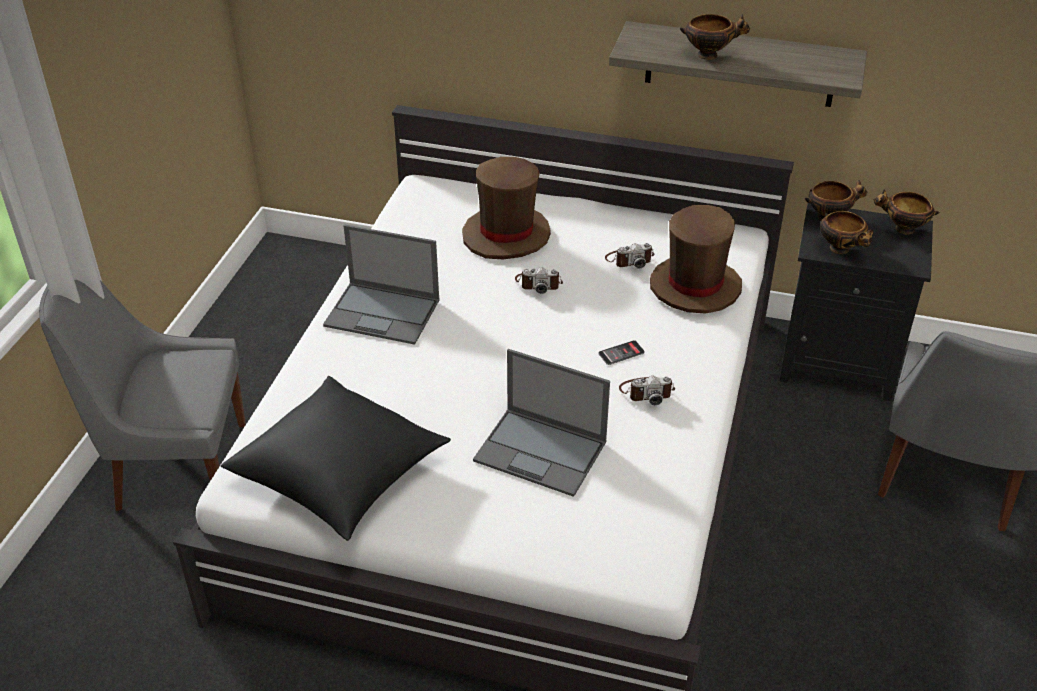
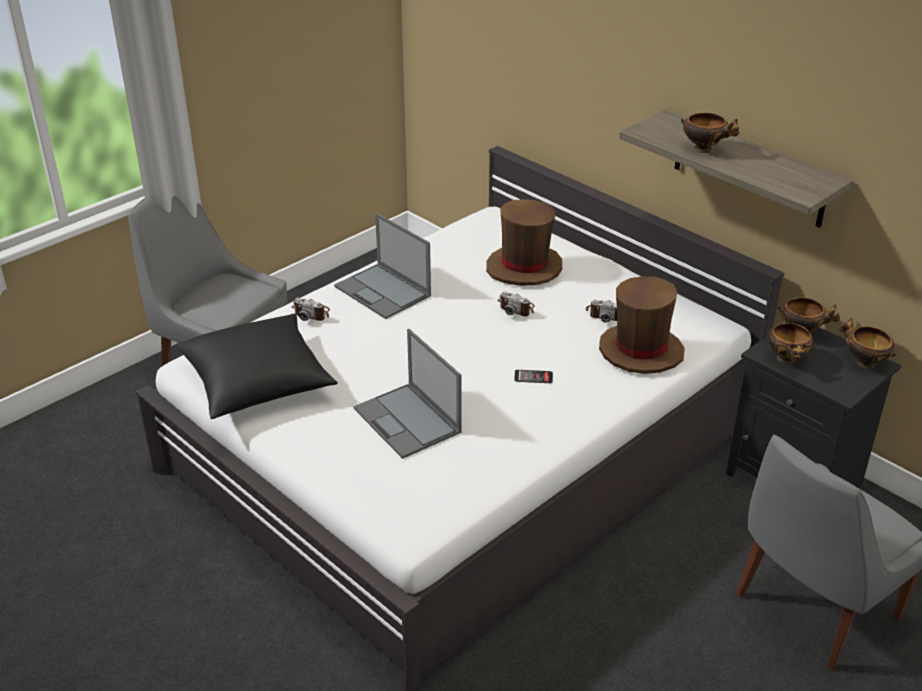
camera: 30 degrees right, 5 degrees down
camera [619,376,675,405] -> camera moved to [292,298,330,321]

